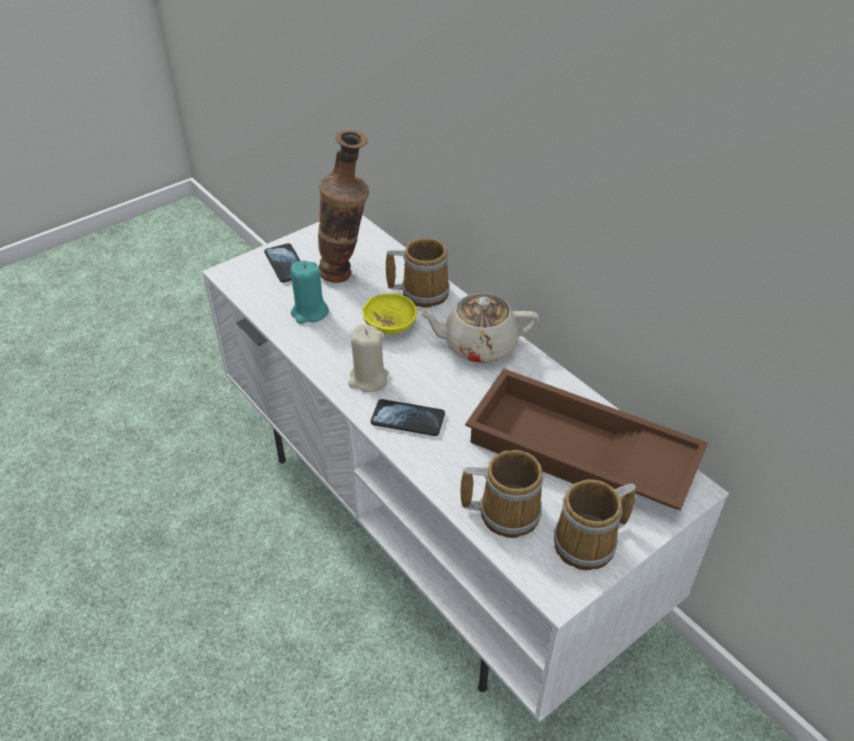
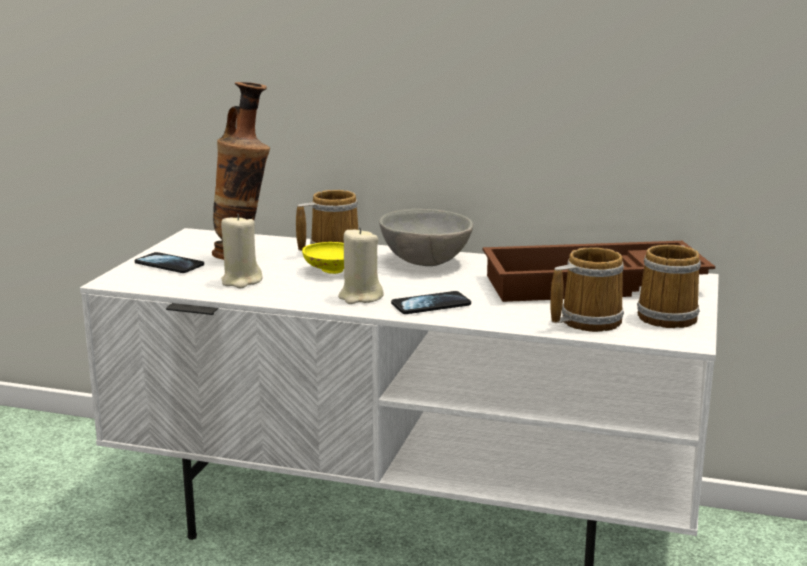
camera: 35 degrees left, 25 degrees down
turquoise candle [291,261,329,324] -> beige candle [221,214,263,288]
beige teapot [417,293,539,363] -> grey bowl [379,209,473,266]

